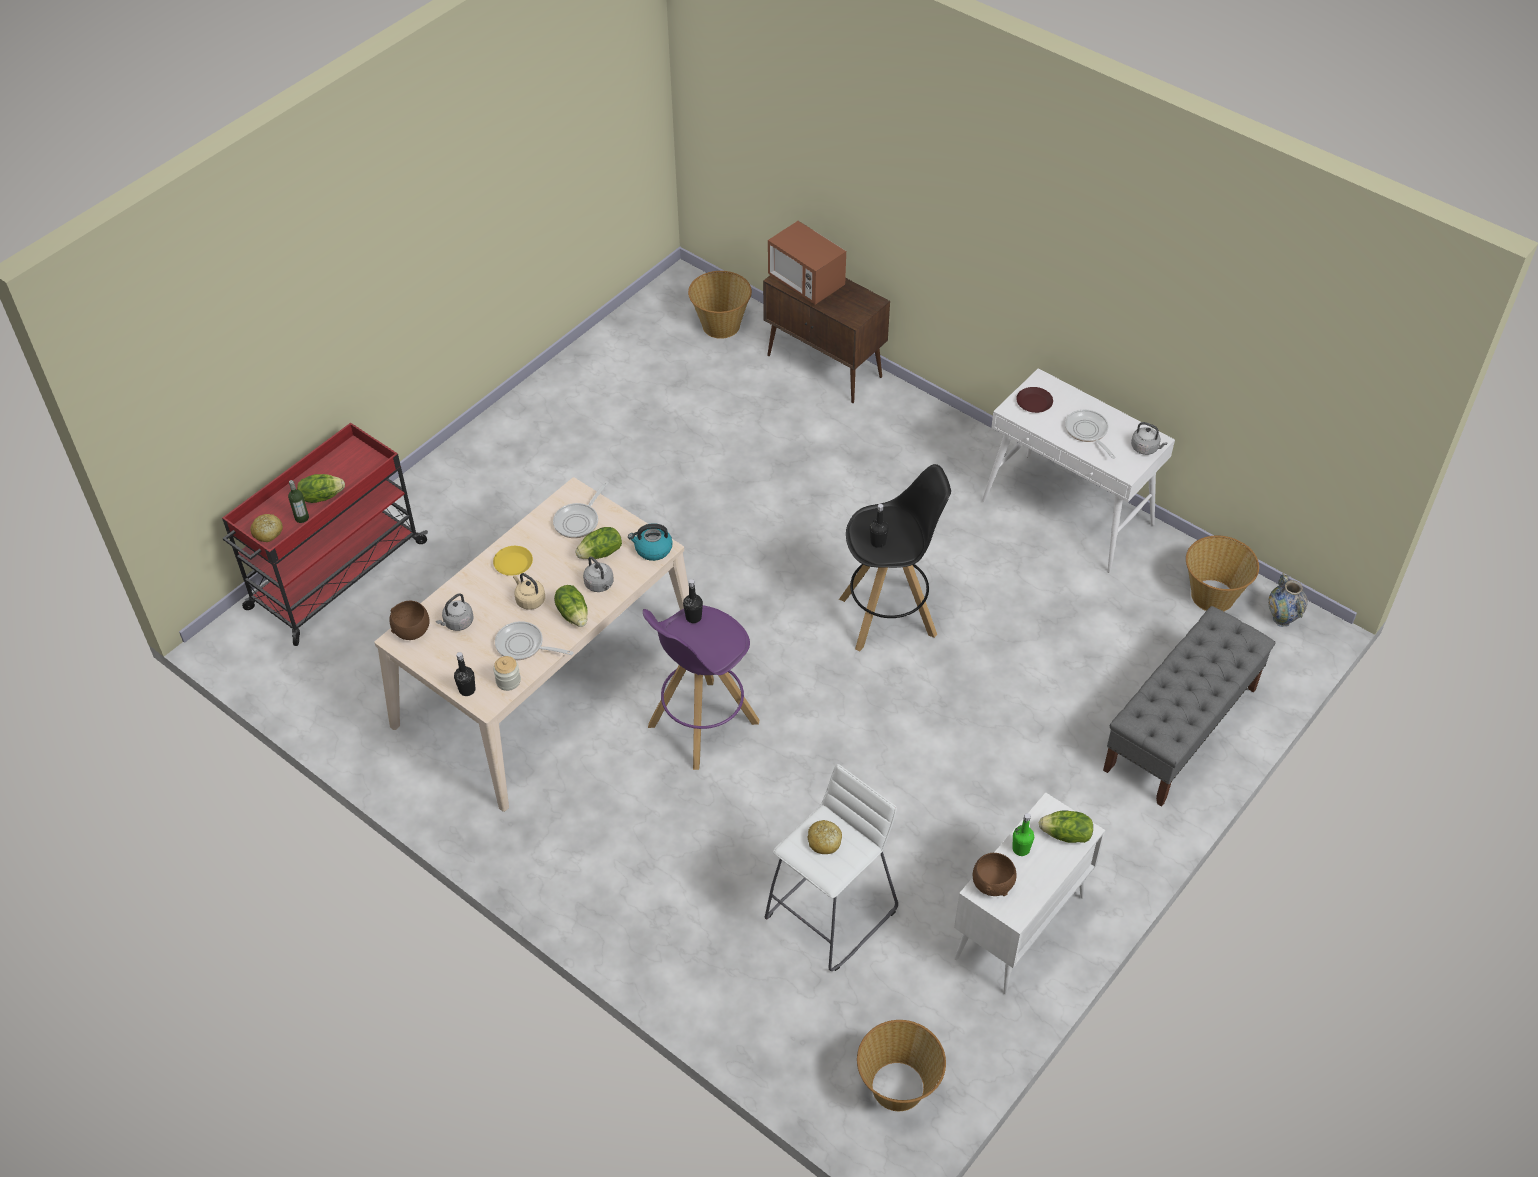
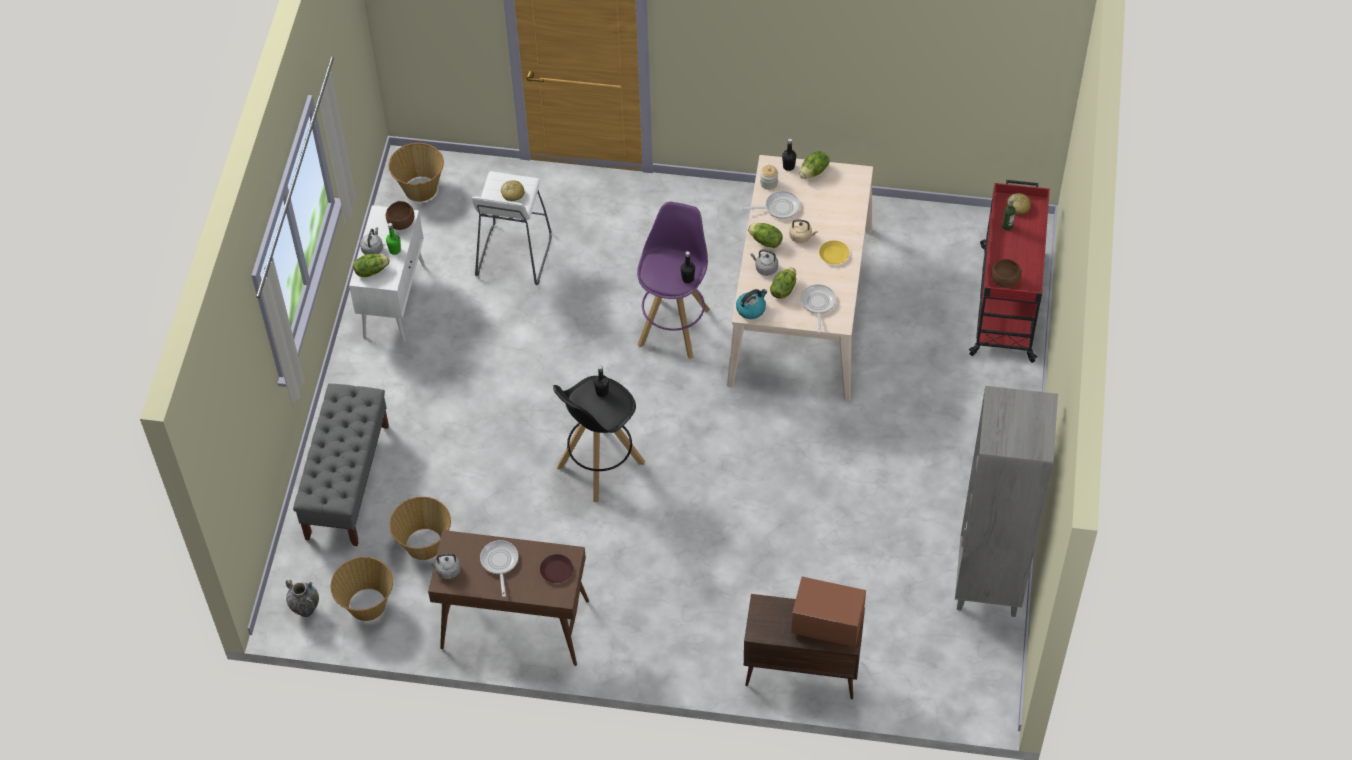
camera: 150 degrees right, 5 degrees up
lettuce [297,474,345,503] -> lettuce moved to [799,151,829,179]
brown bowl [389,601,430,640] -> brown bowl moved to [991,259,1022,288]
grey kettle [436,593,474,631] -> grey kettle moved to [360,227,383,255]
basket [688,271,752,339] -> basket moved to [389,497,451,560]
white console table [982,368,1175,573] -> brown console table [428,530,589,666]
frying pan [1065,409,1116,459] -> frying pan turned 135 degrees counterclockwise [480,540,518,597]
none -> grey bookcase [955,386,1058,617]

